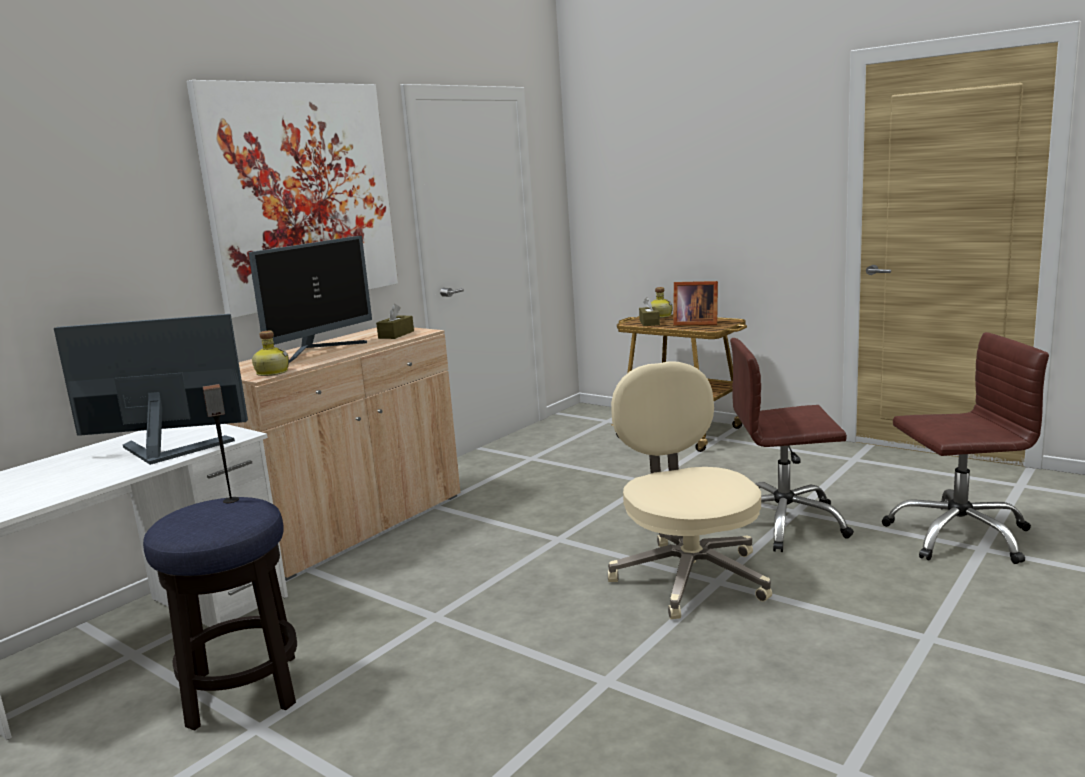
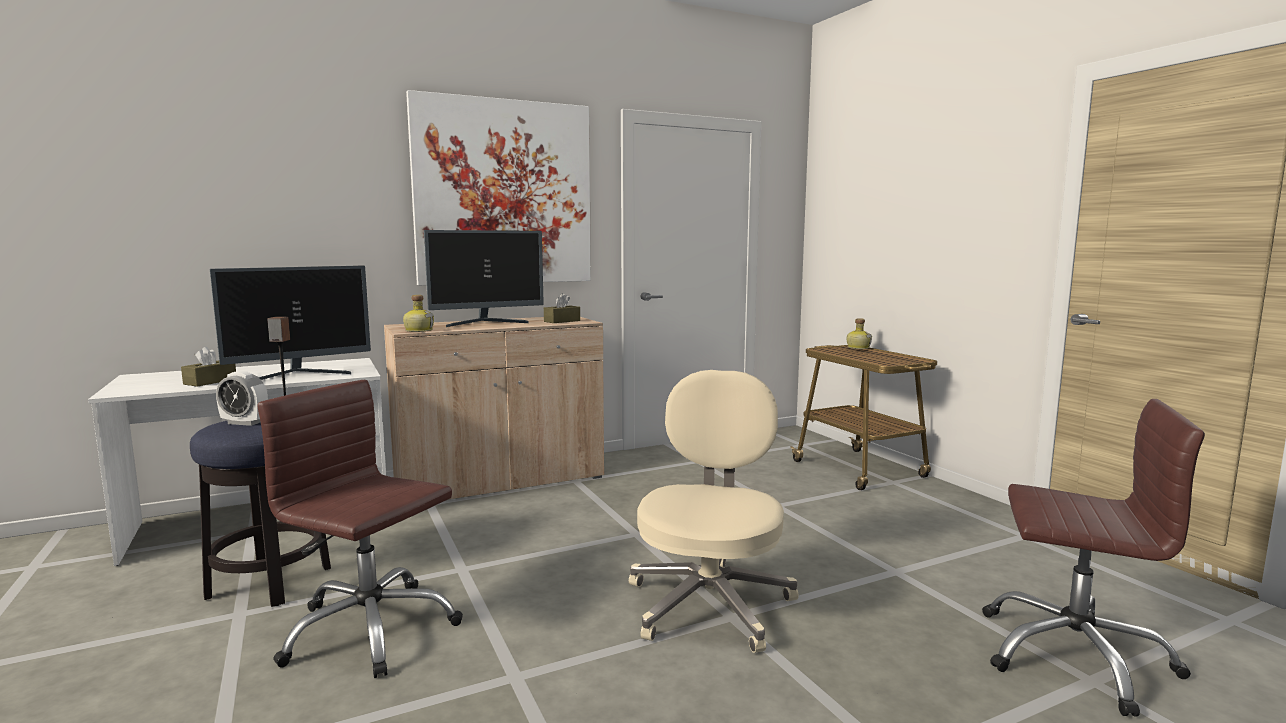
camera: 25 degrees right, 5 degrees down
monitor [54,314,248,465] -> monitor turned 120 degrees clockwise [210,266,371,380]
brown tissue box [639,297,660,326] -> brown tissue box moved to [181,347,236,387]
picture frame [673,281,718,325] -> none
brown office chair [730,338,854,552] -> brown office chair moved to [258,380,463,678]
none -> alarm clock [216,371,268,426]

